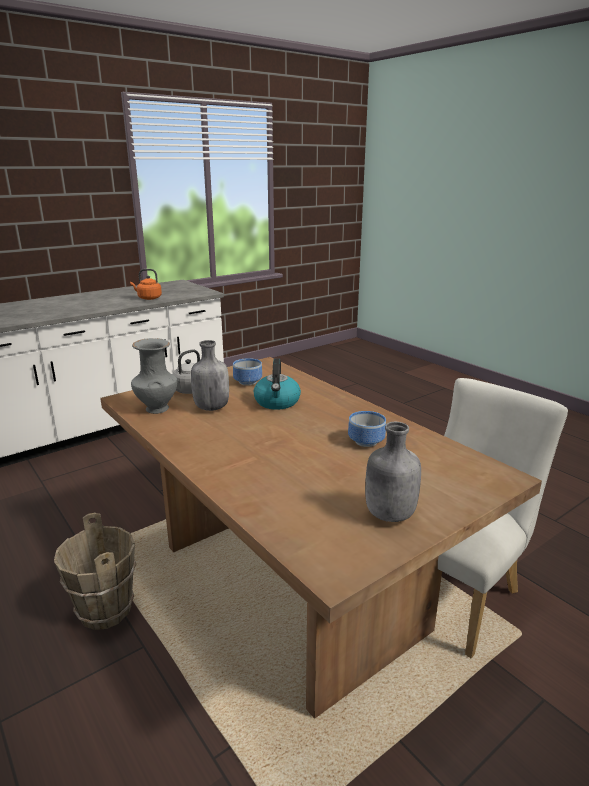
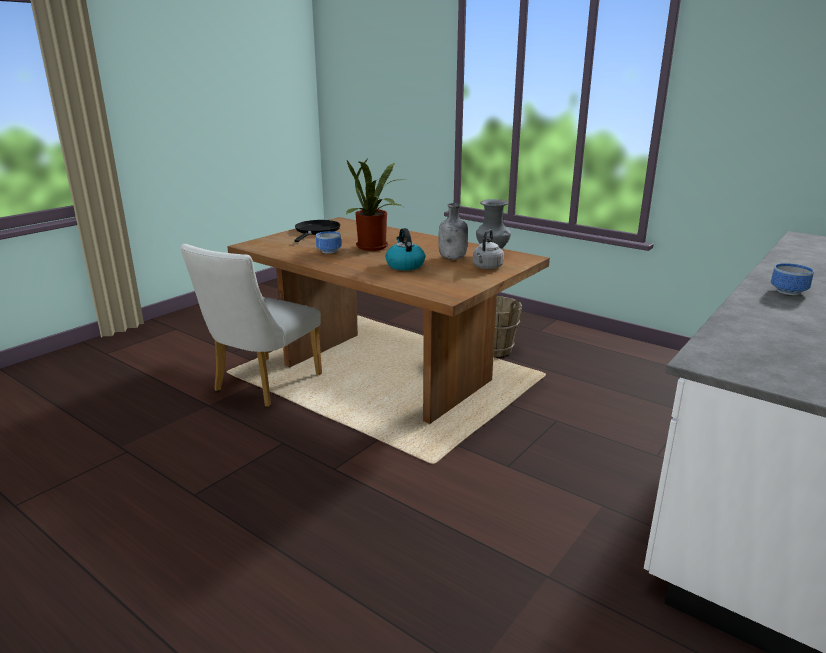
camera: 165 degrees right, 0 degrees up
orange kettle [130,269,162,300] -> none
bowl [233,358,262,386] -> bowl moved to [771,263,814,295]
grey bottle [365,422,421,522] -> black frying pan [294,220,340,242]
none -> potted plant [346,158,405,251]

